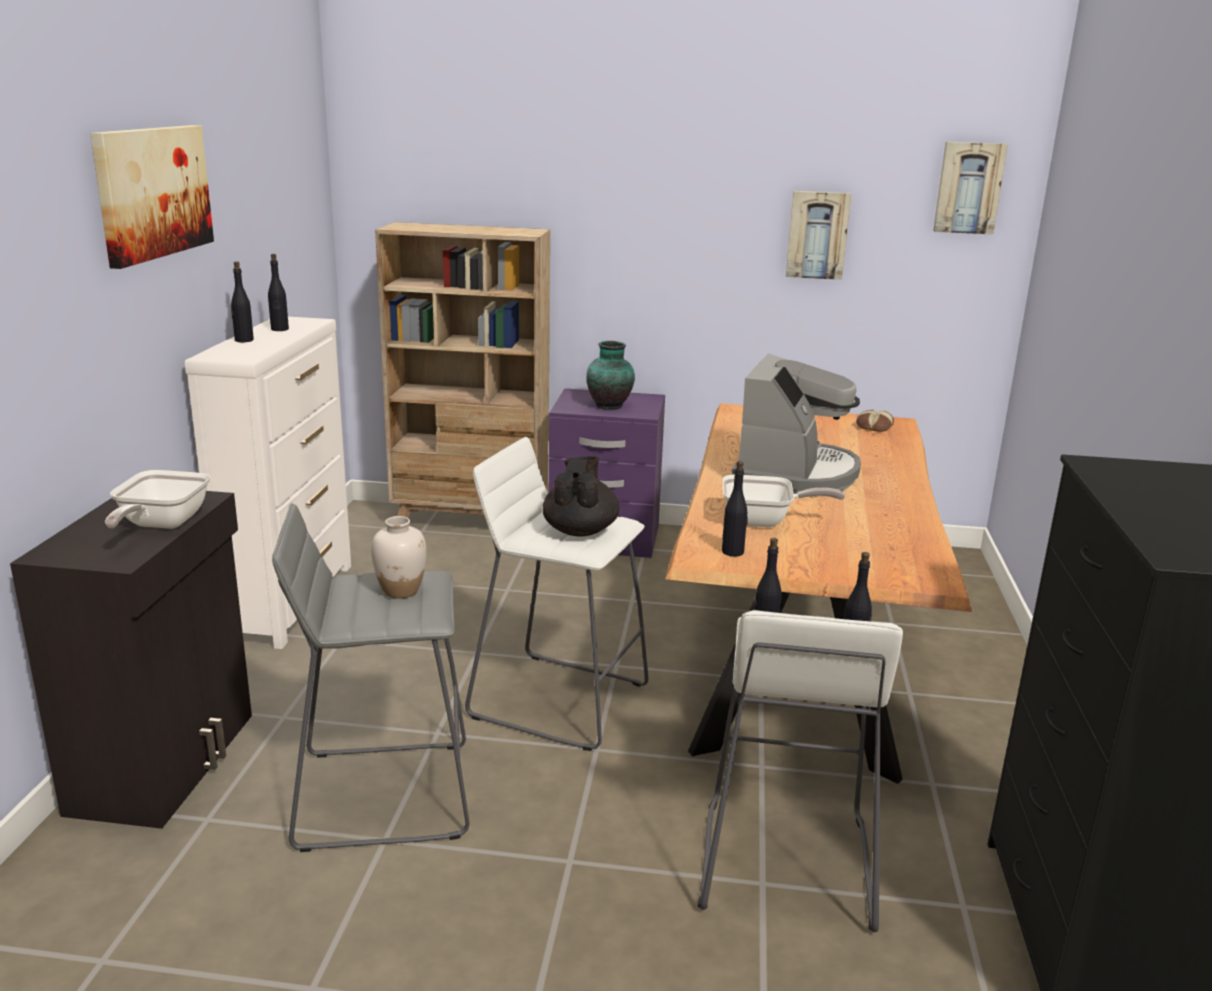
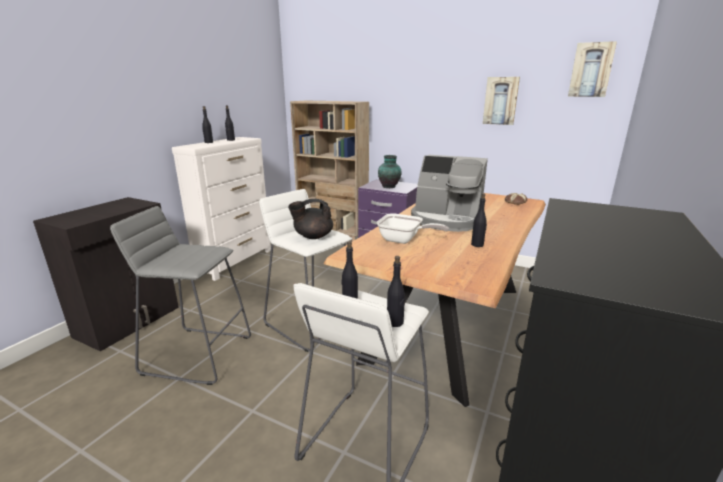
camera: 20 degrees right, 0 degrees up
picture [90,125,214,269] -> none
frying pan [105,470,210,529] -> none
white vase [371,516,427,599] -> none
black teapot [543,456,619,537] -> black teapot turned 135 degrees counterclockwise [288,199,333,239]
black bottle [722,461,748,556] -> black bottle moved to [471,193,487,247]
coffee machine [732,353,861,494] -> coffee machine turned 75 degrees clockwise [411,155,488,232]

